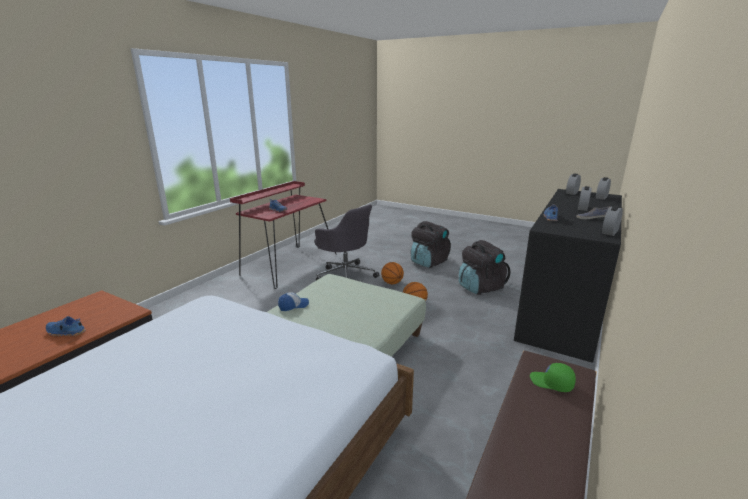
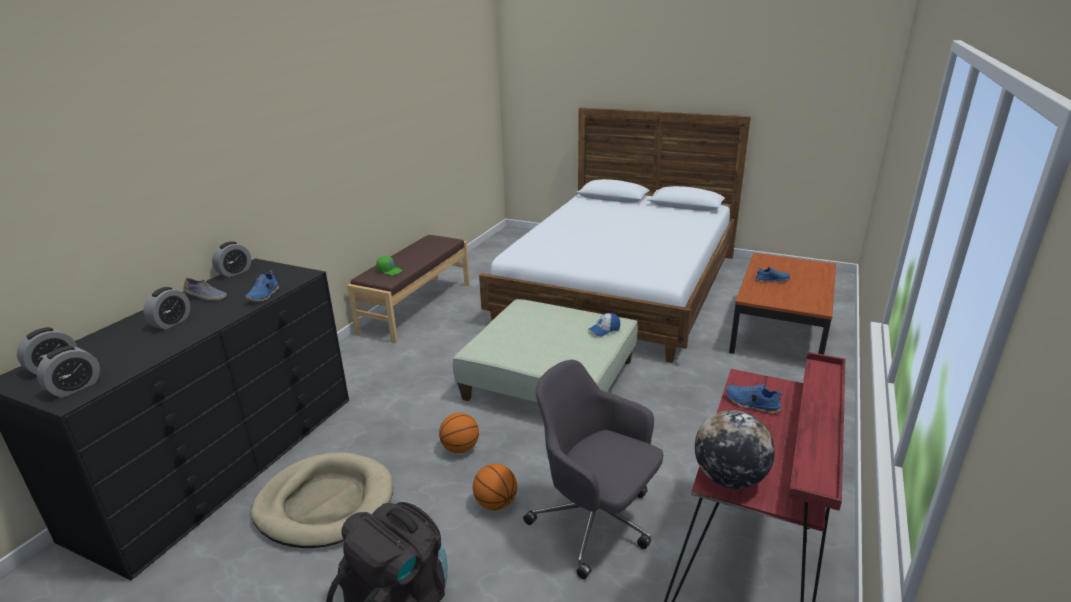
camera: 175 degrees right, 5 degrees up
black backpack [459,240,511,295] -> beige dog bed [251,452,393,548]
none -> globe [695,410,775,489]

